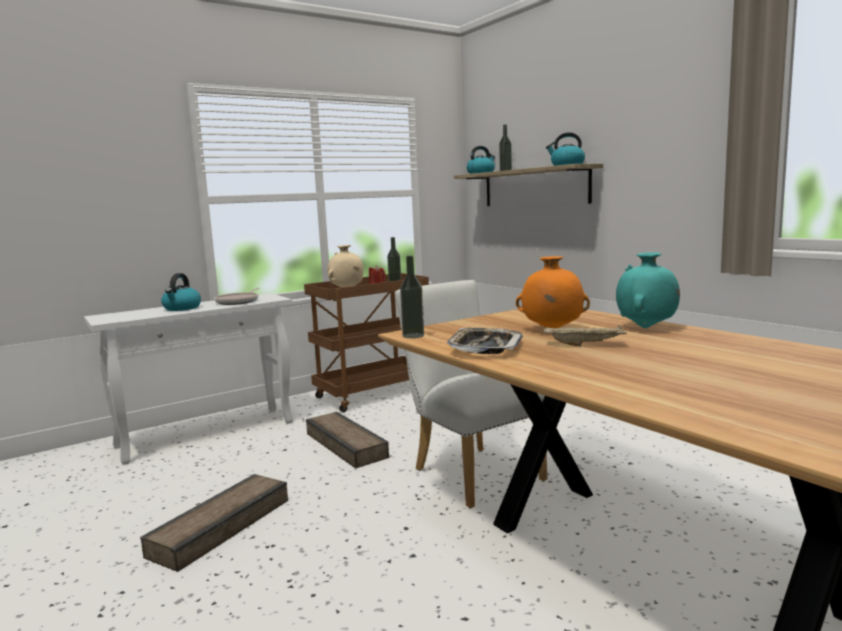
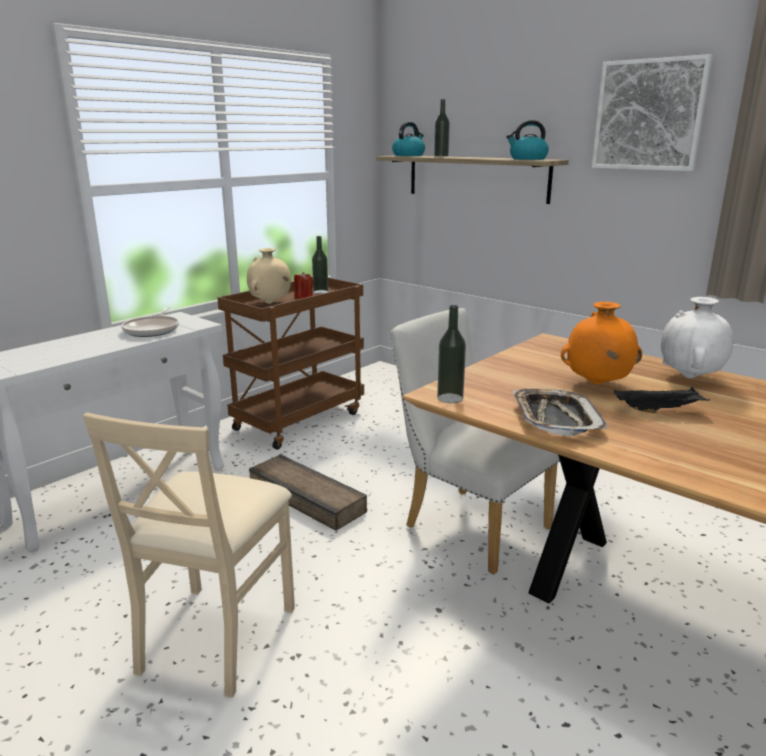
camera: 15 degrees left, 10 degrees up
crate [140,474,288,572] -> beige chair [83,412,295,698]
kettle [161,273,201,311] -> none
beige tray [543,325,627,346] -> black tray [614,387,710,413]
turquoise vase [616,253,680,328] -> white vase [661,297,733,378]
none -> picture [592,54,713,171]

